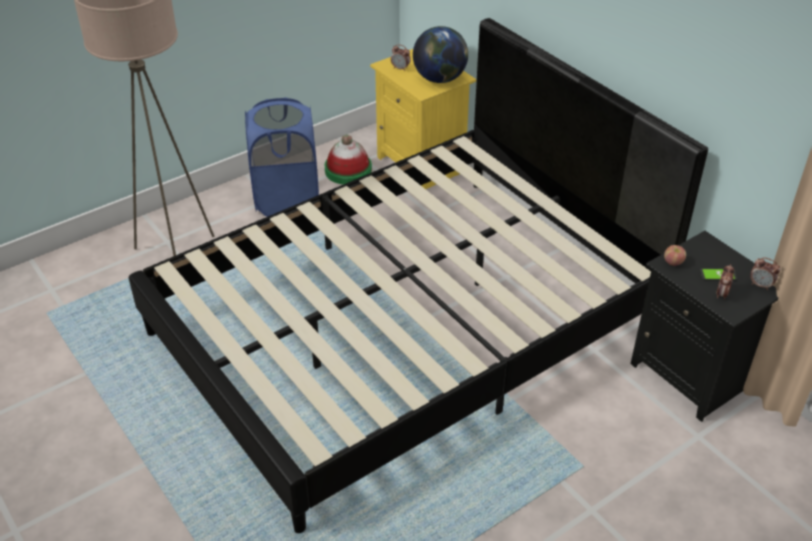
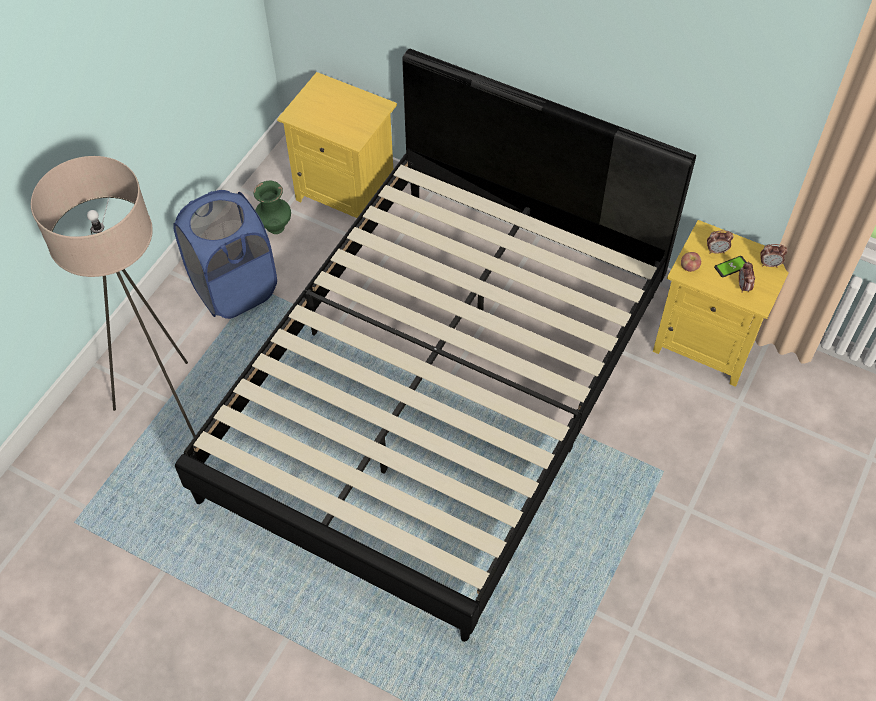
camera: 25 degrees left, 15 degrees up
hat [325,135,372,185] -> green vase [254,181,291,234]
alarm clock [391,44,411,71] -> alarm clock moved to [707,230,733,253]
globe [413,26,468,83] -> none
black nightstand [631,231,778,422] -> yellow nightstand [653,220,789,387]

